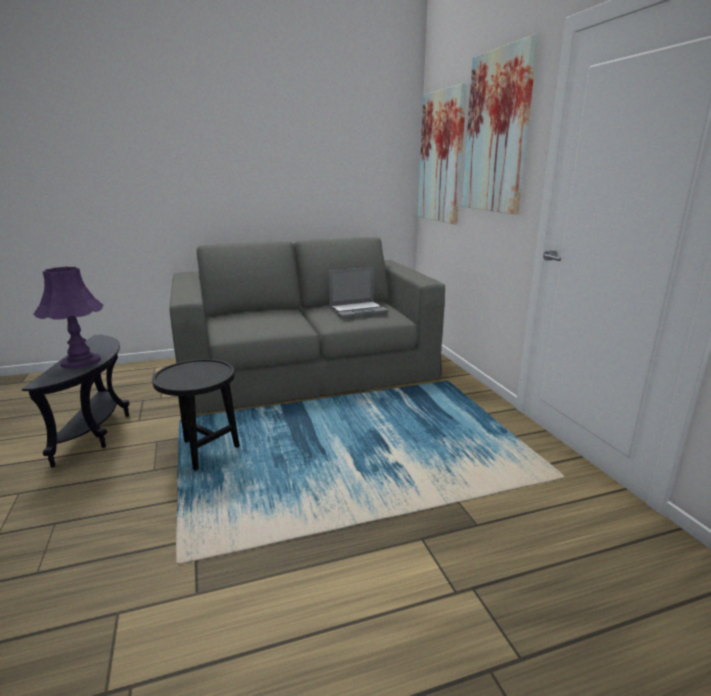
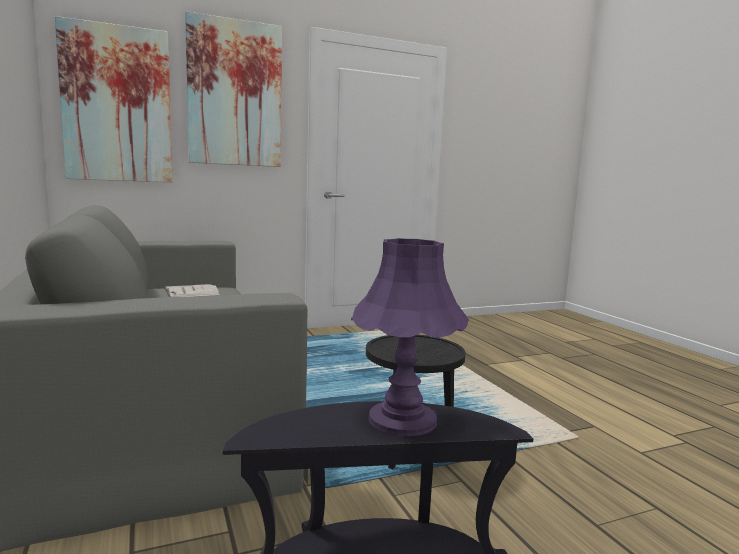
camera: 95 degrees left, 10 degrees down
laptop [329,267,389,318] -> white book [164,284,220,297]

